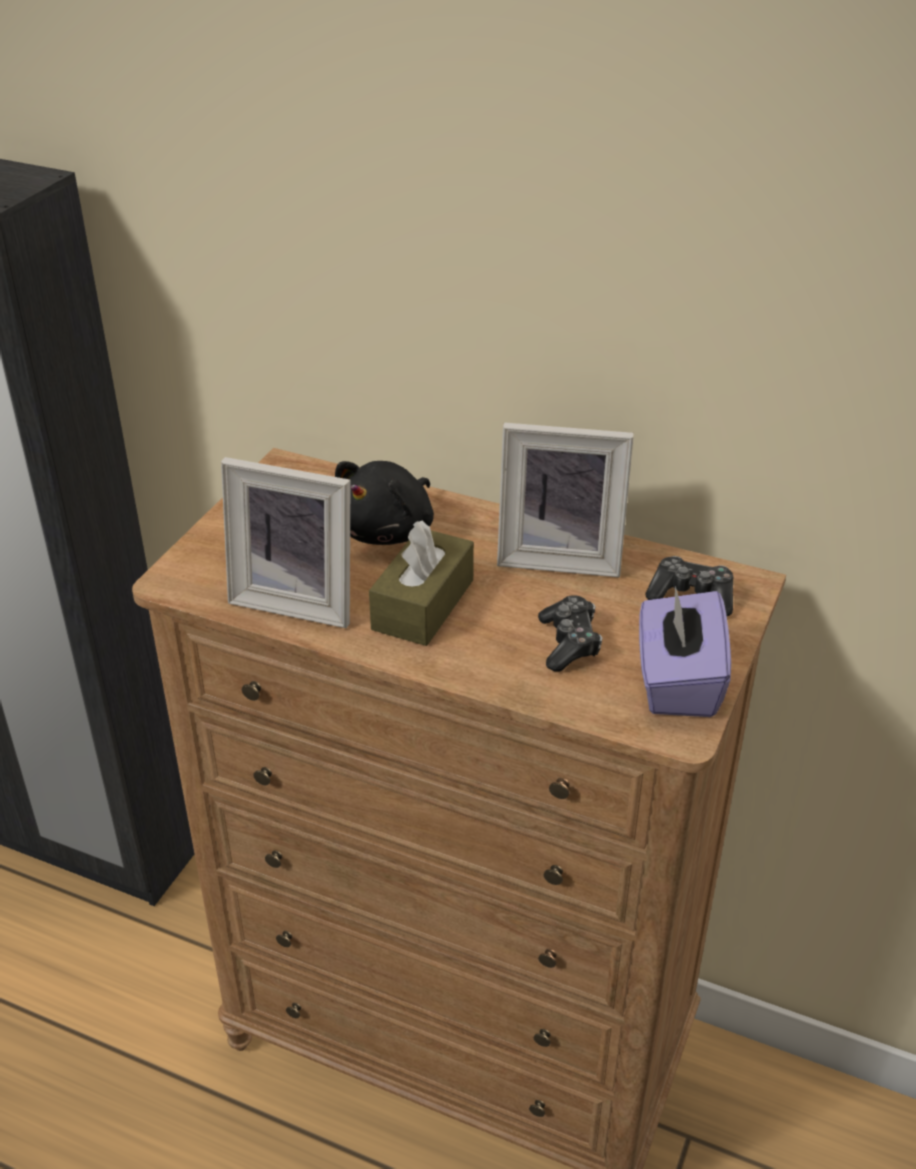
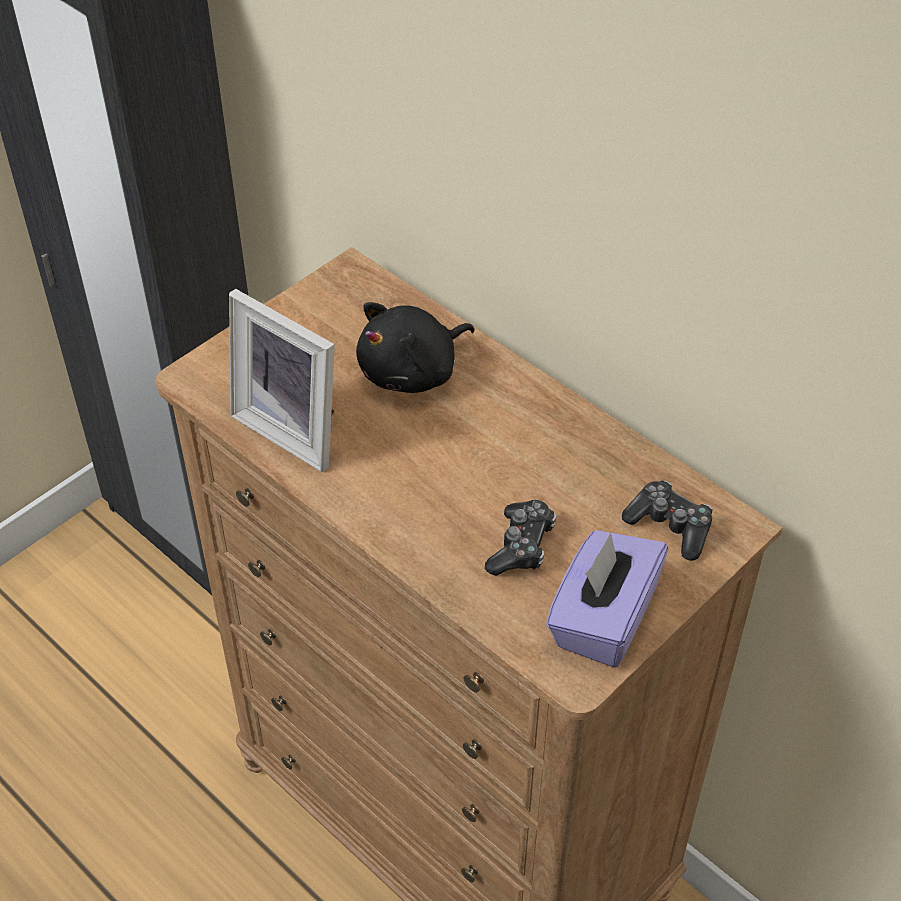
camera: 20 degrees right, 10 degrees up
brown tissue box [369,520,474,646] -> none
picture frame [497,422,634,577] -> none

